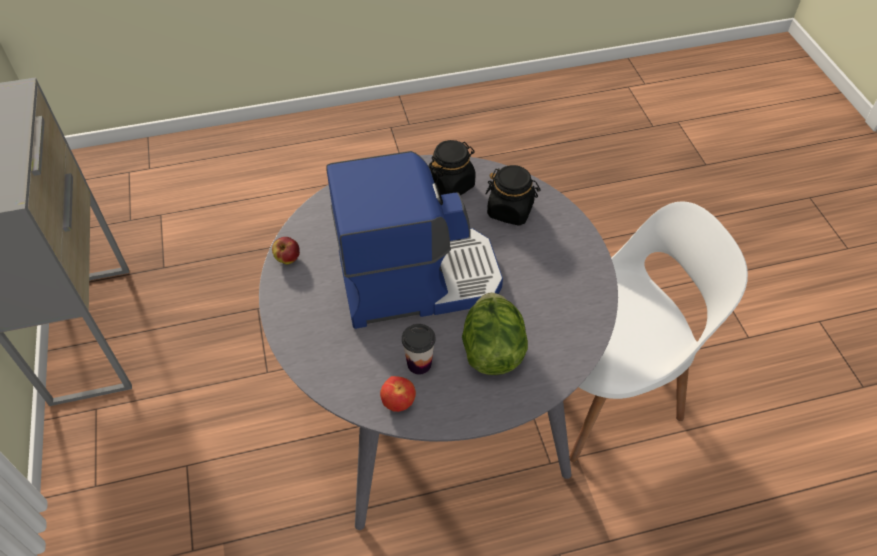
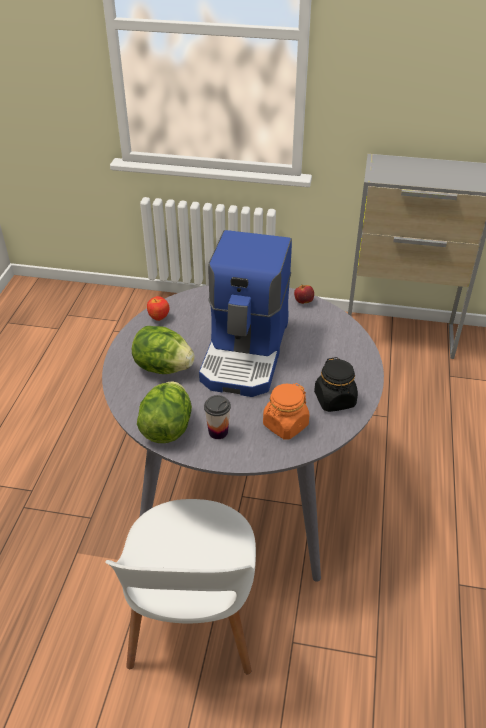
camera: 115 degrees right, 10 degrees down
cup [402,324,436,375] -> cup moved to [204,395,231,439]
black jar [485,165,541,226] -> orange jar [263,383,309,440]
none -> lettuce [137,381,192,443]

